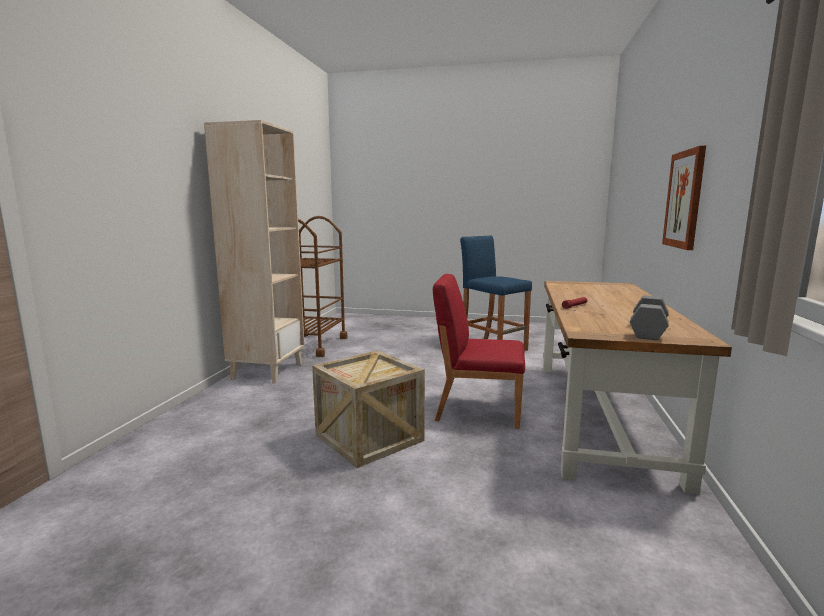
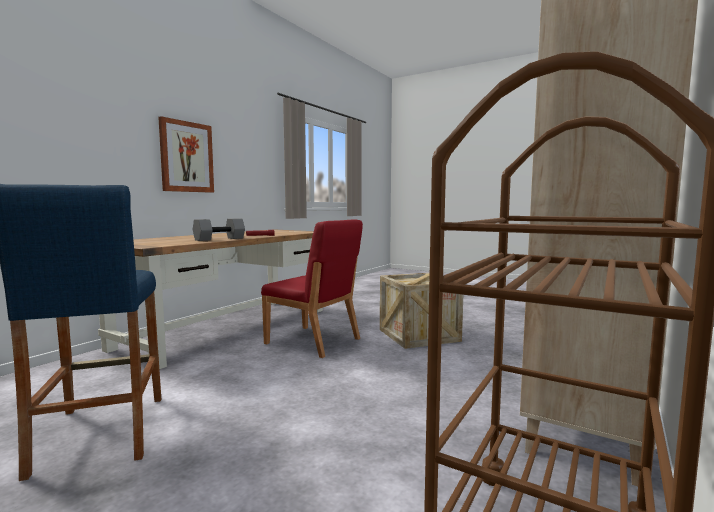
camera: 160 degrees left, 5 degrees down
grey dumbbell [630,295,669,340] -> grey dumbbell moved to [193,218,245,241]

